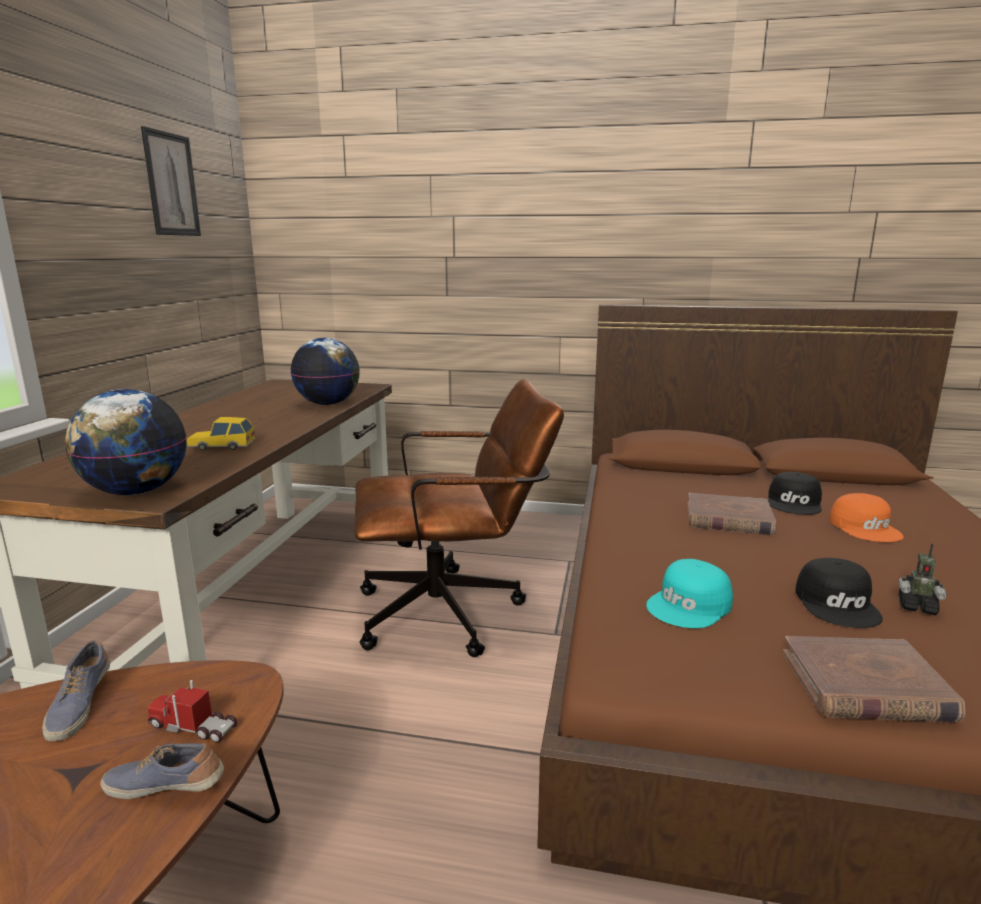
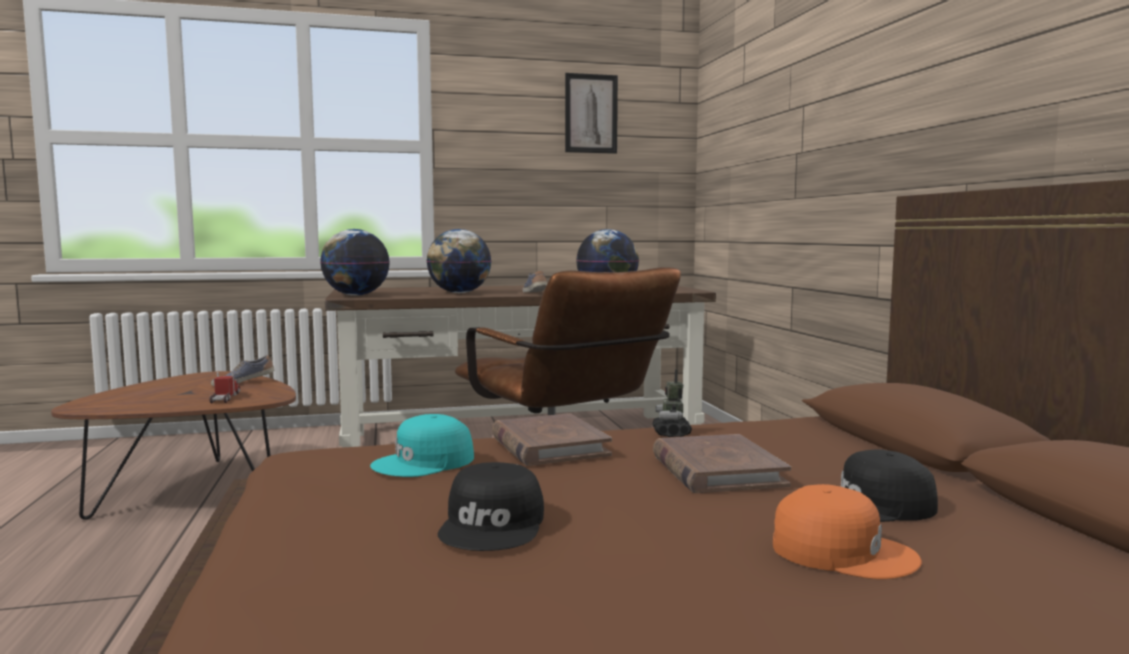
camera: 65 degrees right, 10 degrees down
shoe [100,743,224,799] -> shoe moved to [522,271,547,292]
toy car [186,417,256,451] -> globe [426,229,491,293]
turquoise cap [646,559,733,628] -> turquoise cap turned 60 degrees counterclockwise [370,414,474,477]
brown book [783,636,966,722] -> brown book moved to [492,413,612,466]
black cap [795,558,883,628] -> black cap turned 60 degrees counterclockwise [438,462,544,551]
orange cap [829,493,904,542] -> orange cap turned 120 degrees counterclockwise [773,484,922,579]
toy robot [898,543,946,615] -> toy robot moved to [652,369,692,437]

